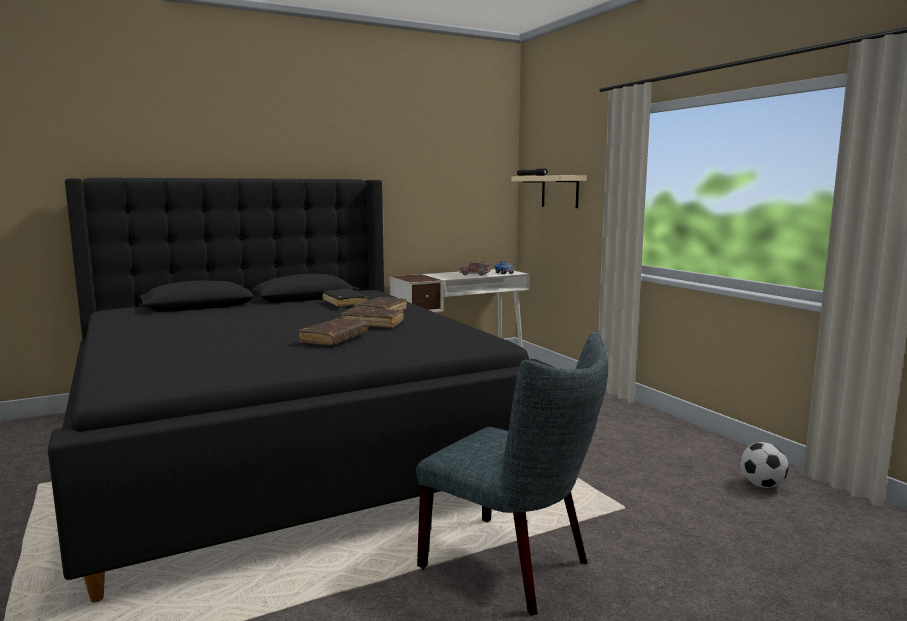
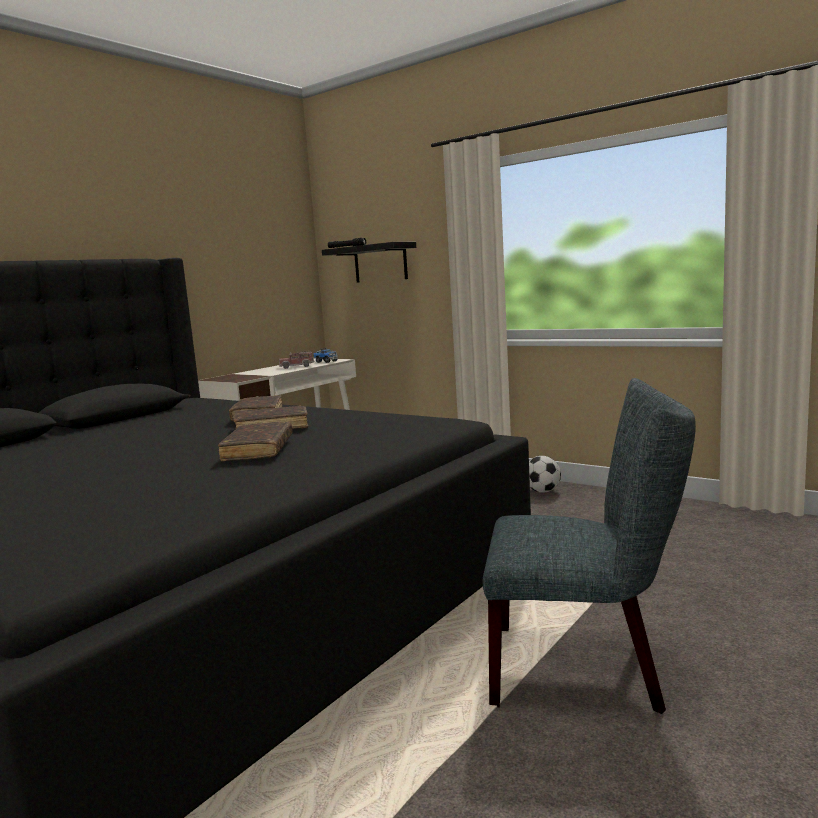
camera: 25 degrees left, 0 degrees up
black book [322,288,368,308] -> none
beige shelf [511,175,587,208] -> black shelf [322,242,416,283]
football [740,442,789,488] -> football moved to [529,456,561,493]

